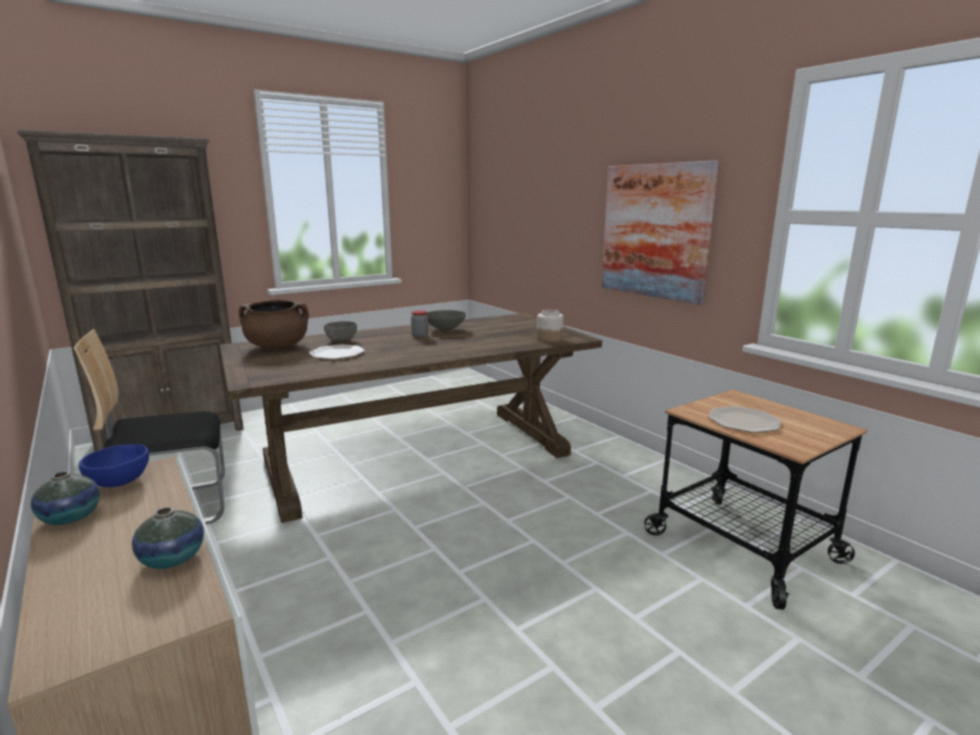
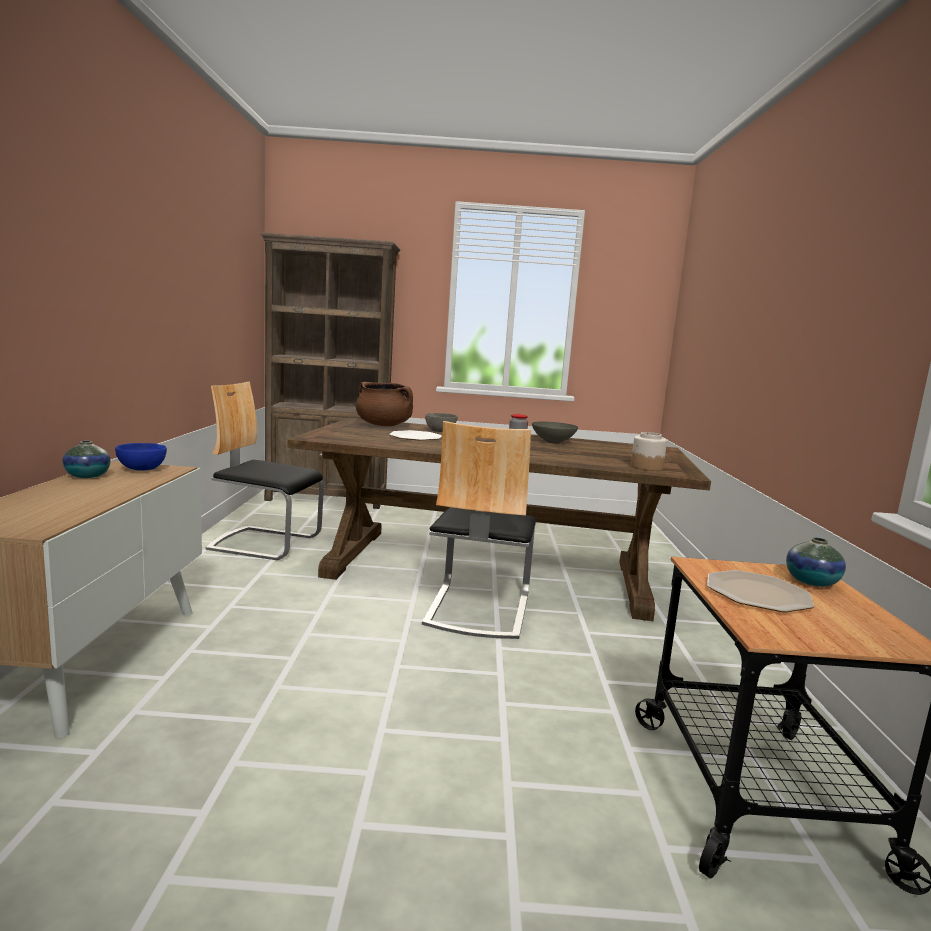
camera: 35 degrees right, 5 degrees down
vase [132,507,204,569] -> vase moved to [786,537,846,587]
picture [602,161,719,305] -> none
none -> chair [422,421,536,639]

